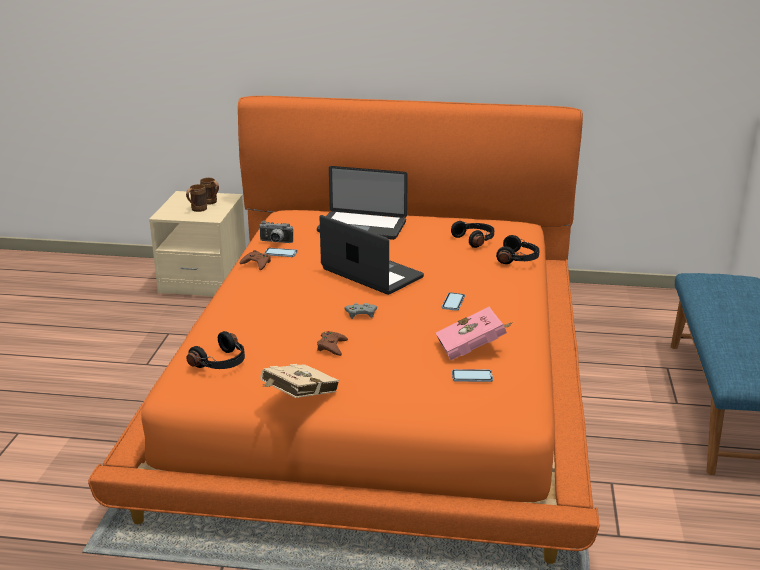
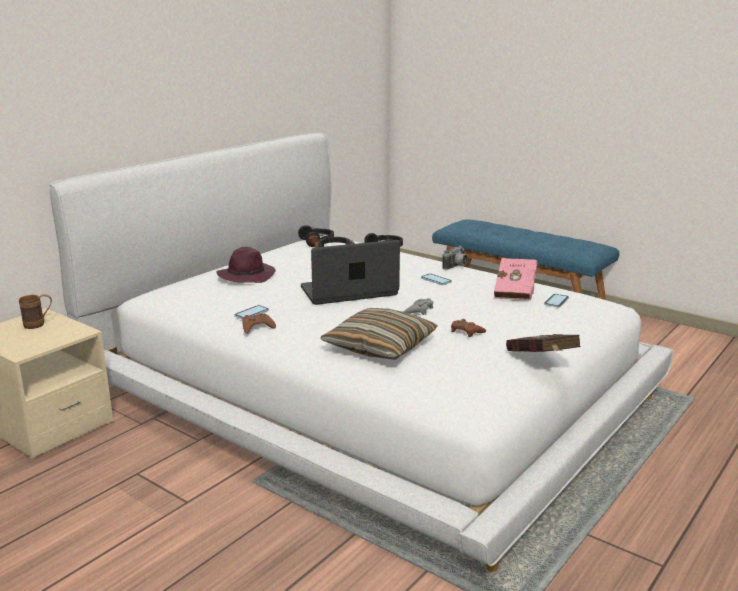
camera: 60 degrees left, 5 degrees down
orange bed [88,96,599,564] -> white bed [50,133,674,572]
brown mug [186,184,207,212] -> none
black headphones [186,331,245,369] -> black headphones moved to [298,225,334,247]
camera [259,221,293,243] -> camera moved to [442,246,468,270]
beige book [260,364,339,398] -> red book [506,334,581,352]
laptop [317,166,408,240] -> purple hat [216,247,276,283]
none -> pillow [320,308,438,360]

